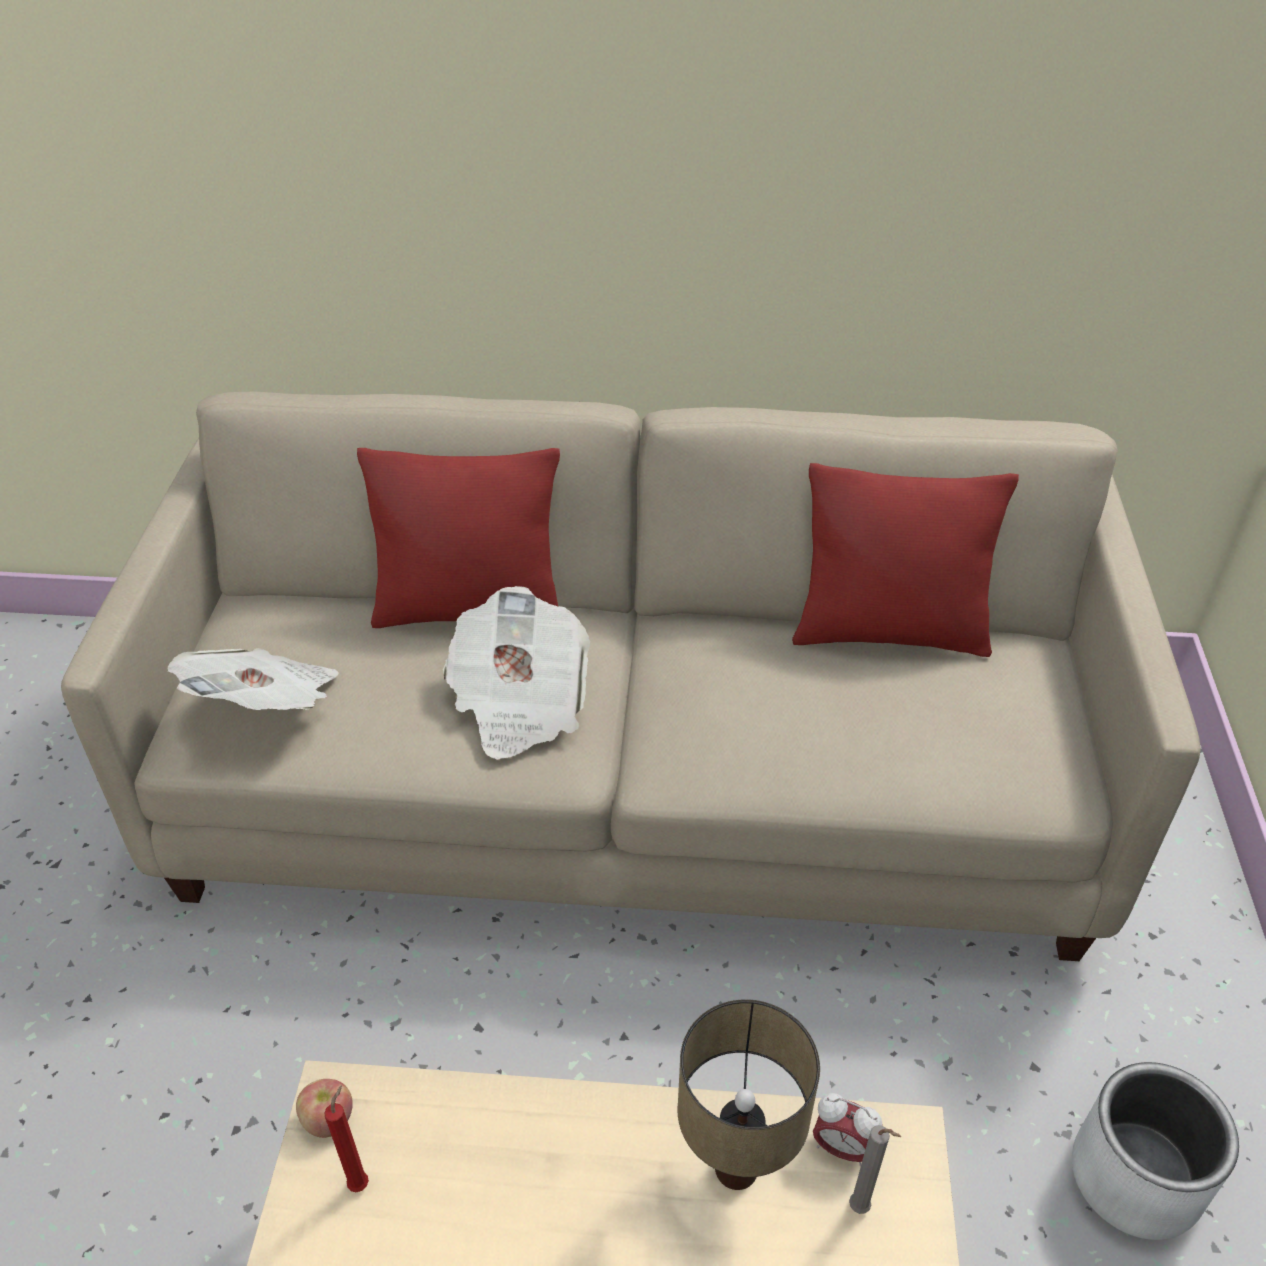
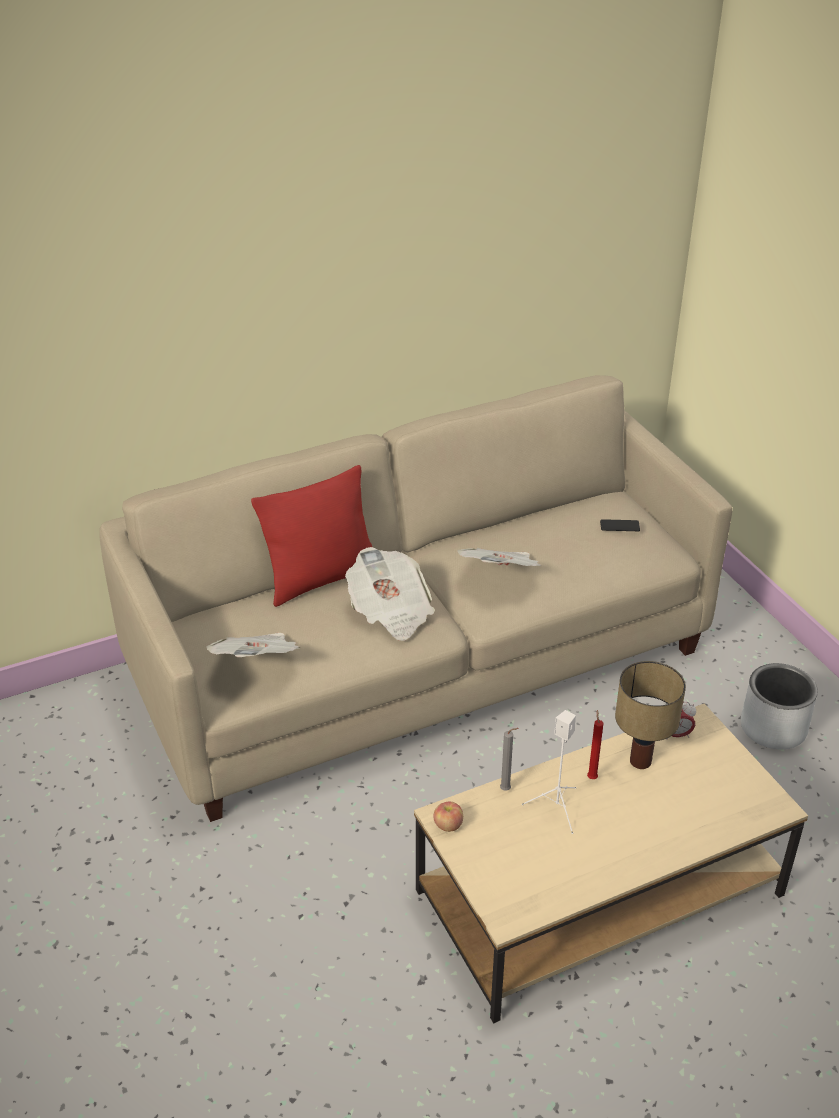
camera: 30 degrees left, 5 degrees down
red candle [324,1085,369,1192] -> red candle moved to [587,710,604,779]
red pillow [792,463,1019,657] -> none
grey candle [849,1125,901,1214] -> grey candle moved to [500,728,519,791]
none -> newspaper [458,548,542,566]
none -> white speaker [522,710,576,834]
none -> phone [600,519,640,531]

